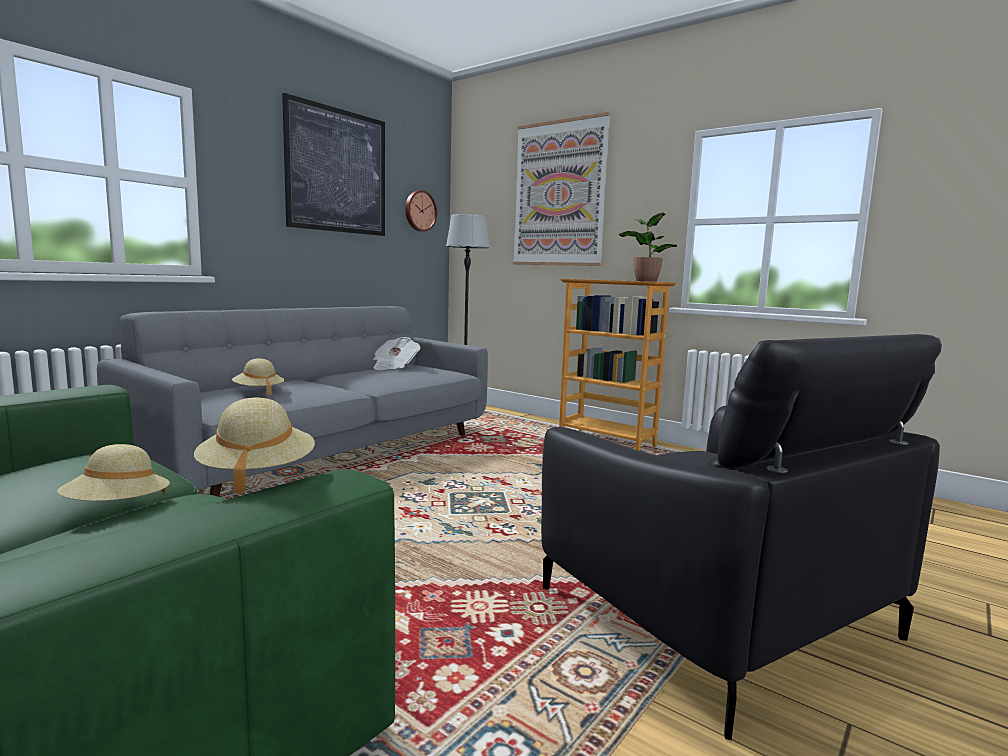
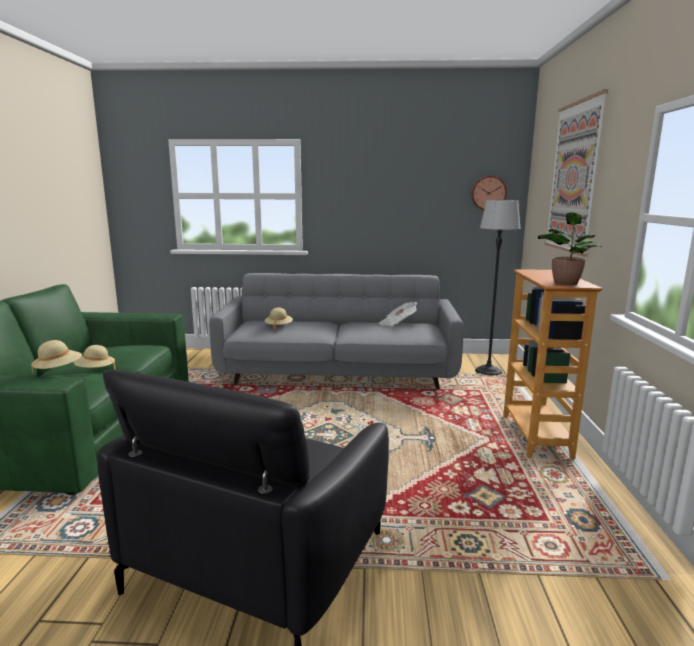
camera: 55 degrees right, 5 degrees up
picture [282,93,385,236] -> none

